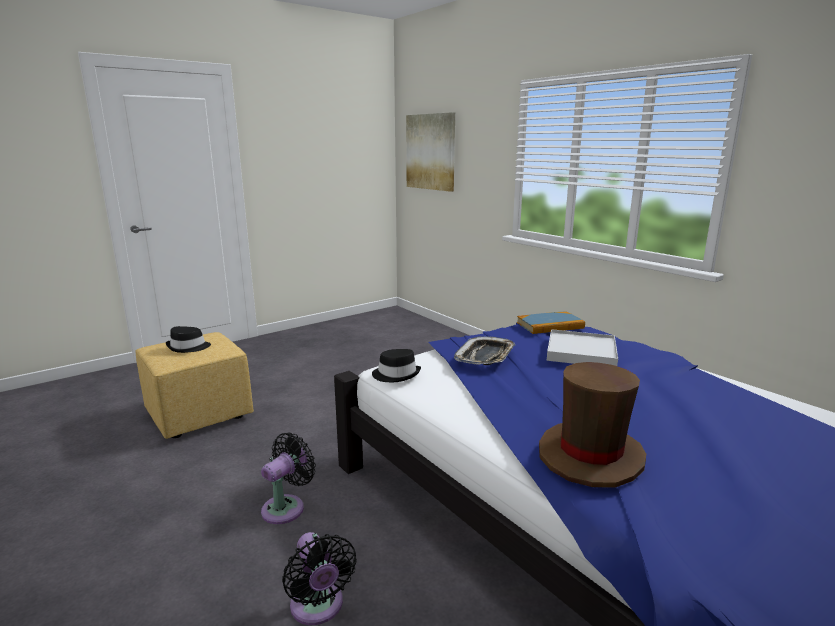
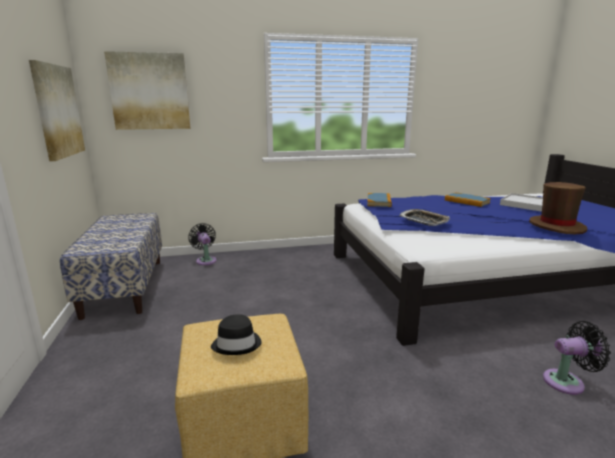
camera: 65 degrees left, 0 degrees up
black fan [261,432,316,524] -> black fan moved to [188,223,217,265]
black hat [372,349,421,382] -> none
white tray [547,329,618,366] -> white tray moved to [500,193,543,212]
none -> picture [29,60,85,161]
none -> bench [60,213,162,320]
none -> book [445,192,491,207]

